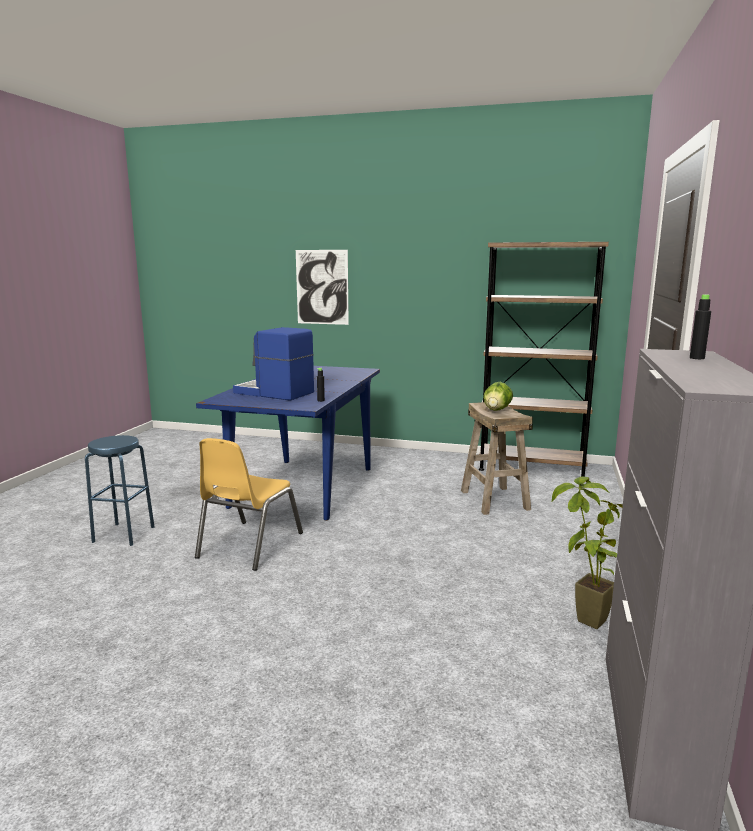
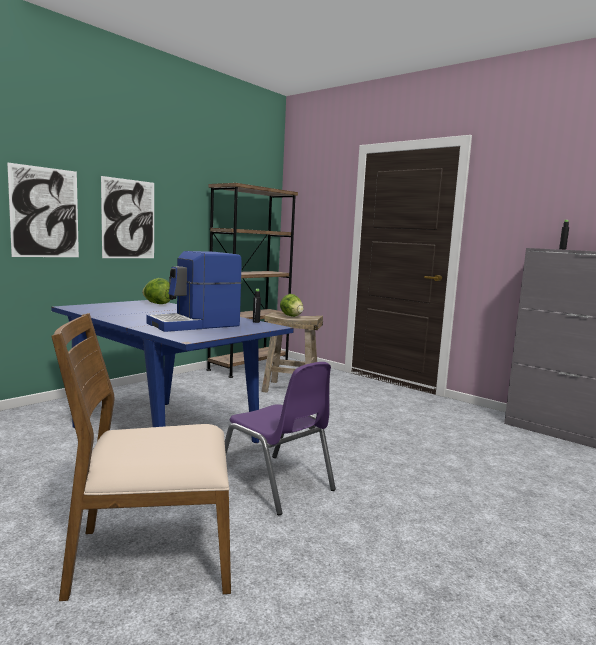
camera: 65 degrees left, 5 degrees down
blue stool [85,435,155,546] -> brown chair [52,313,231,601]
yellow chair [195,438,303,571] -> purple chair [225,362,336,515]
potted plant [552,476,623,629] -> none
none -> picture [101,176,154,258]
none -> lettuce [142,278,170,304]

